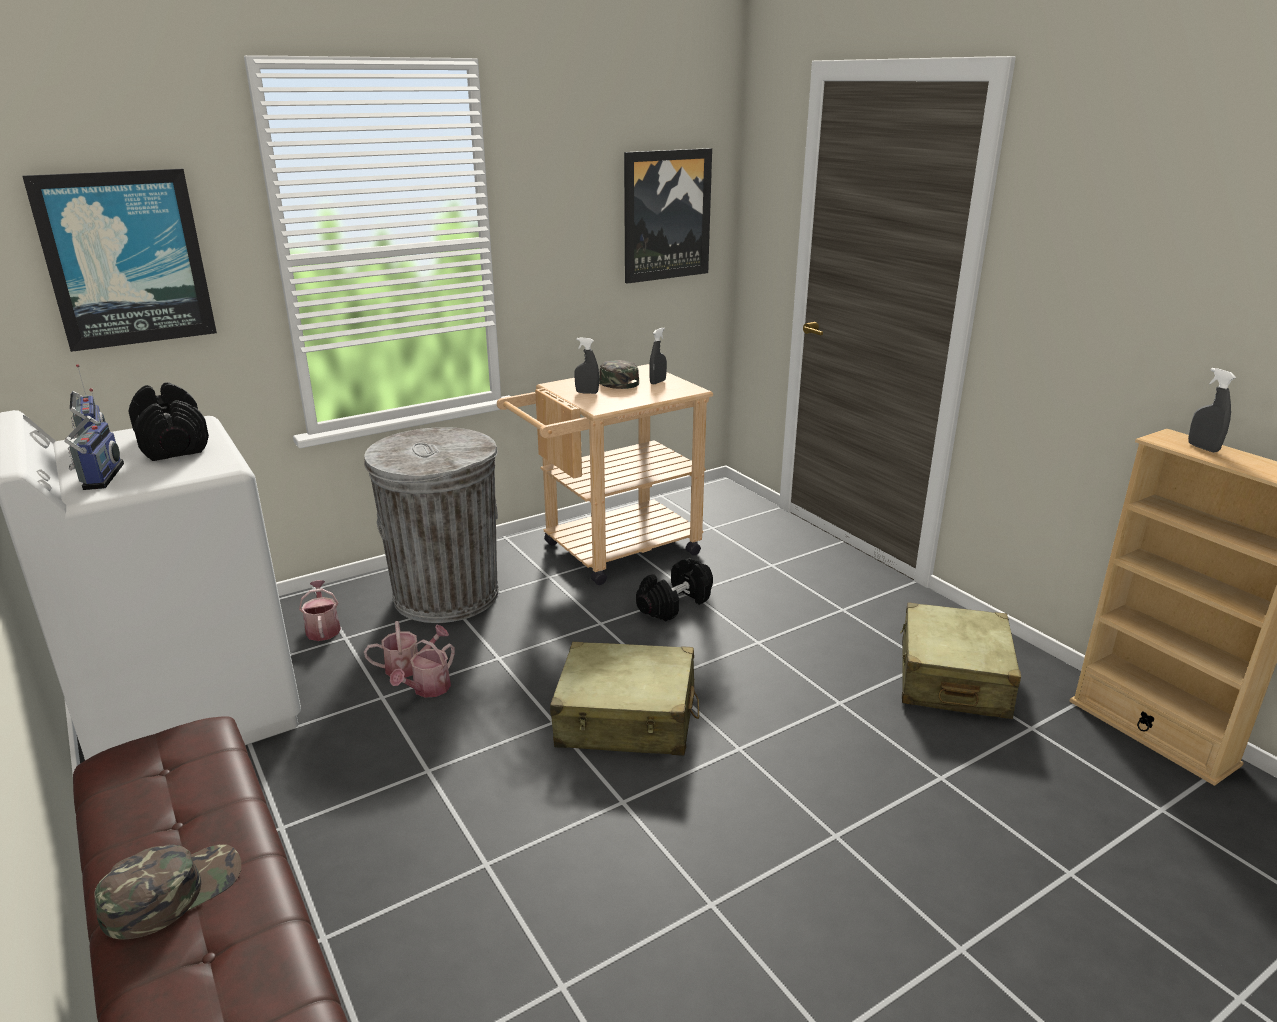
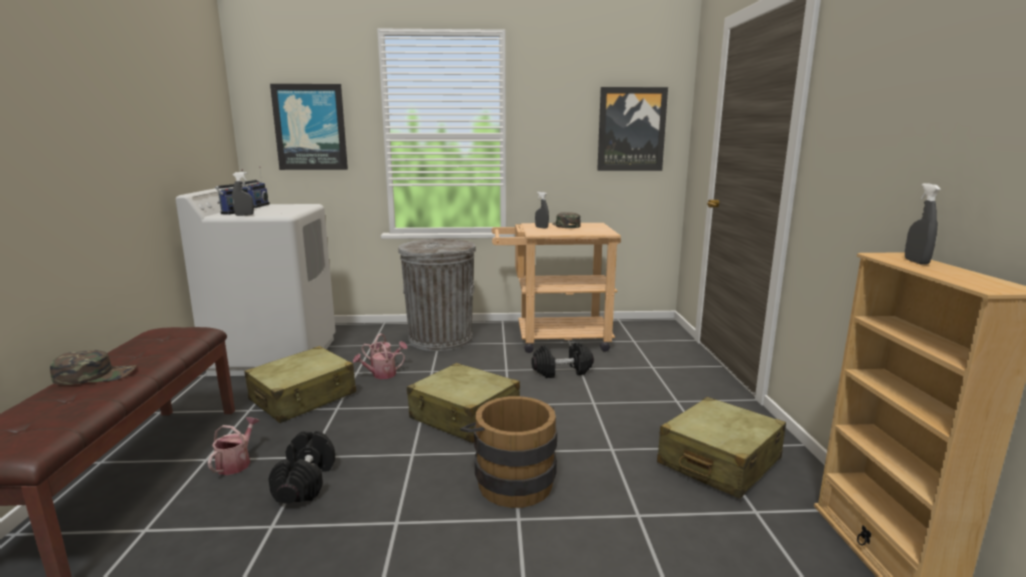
camera: 30 degrees right, 10 degrees down
black dumbbell [128,382,209,461] -> black dumbbell moved to [269,431,335,504]
watering can [299,580,341,641] -> watering can moved to [208,417,259,475]
grey spray bottle [649,328,667,384] -> grey spray bottle moved to [232,172,254,216]
none -> beige suitcase [244,346,356,423]
none -> brown bucket [460,396,557,508]

